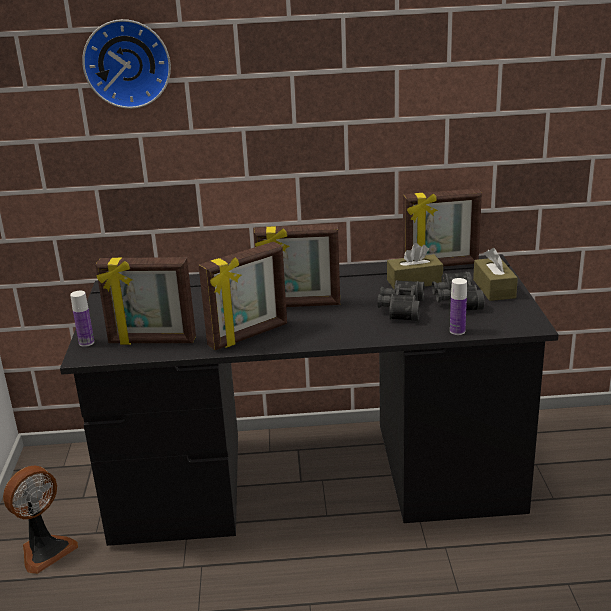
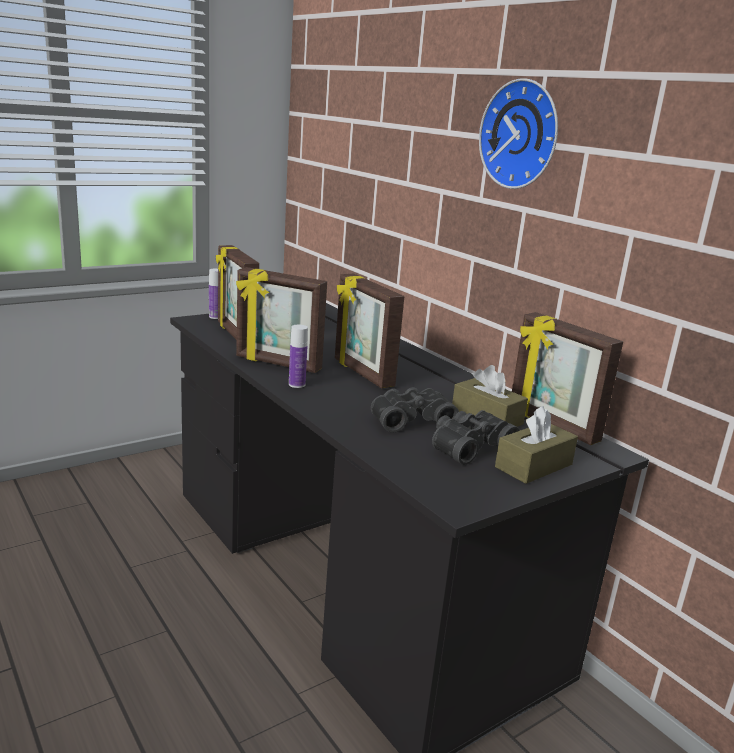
camera: 55 degrees right, 5 degrees down
fan [3,466,78,574] -> none
wall clock [82,19,171,109] -> wall clock moved to [479,78,558,189]
bottle [450,278,467,335] -> bottle moved to [289,325,308,388]

